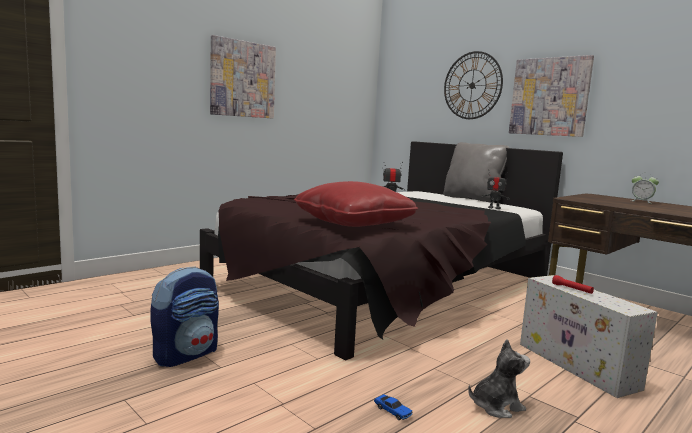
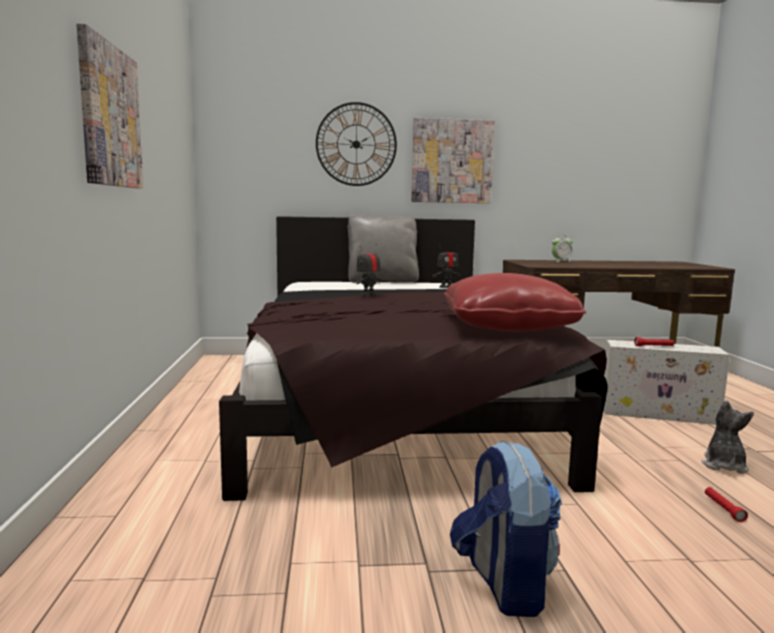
camera: 50 degrees left, 0 degrees up
toy car [374,394,413,420] -> red flashlight [705,487,748,522]

